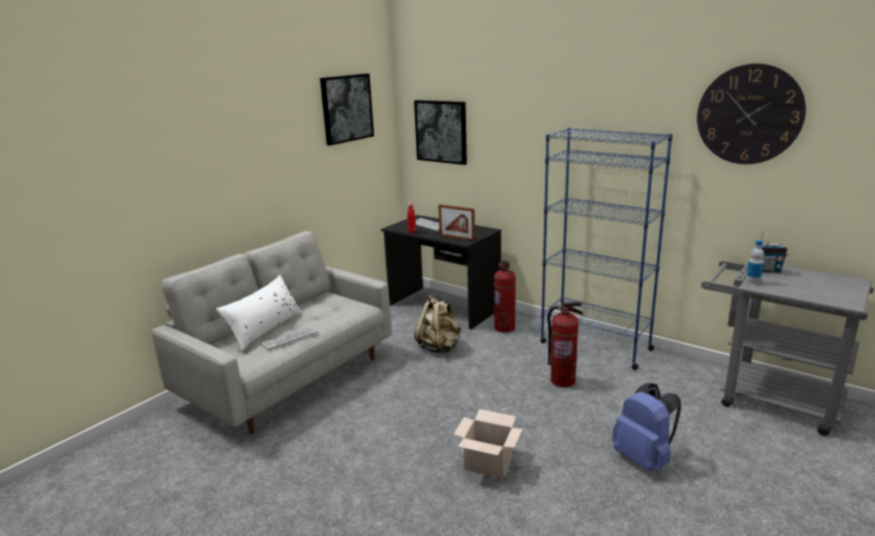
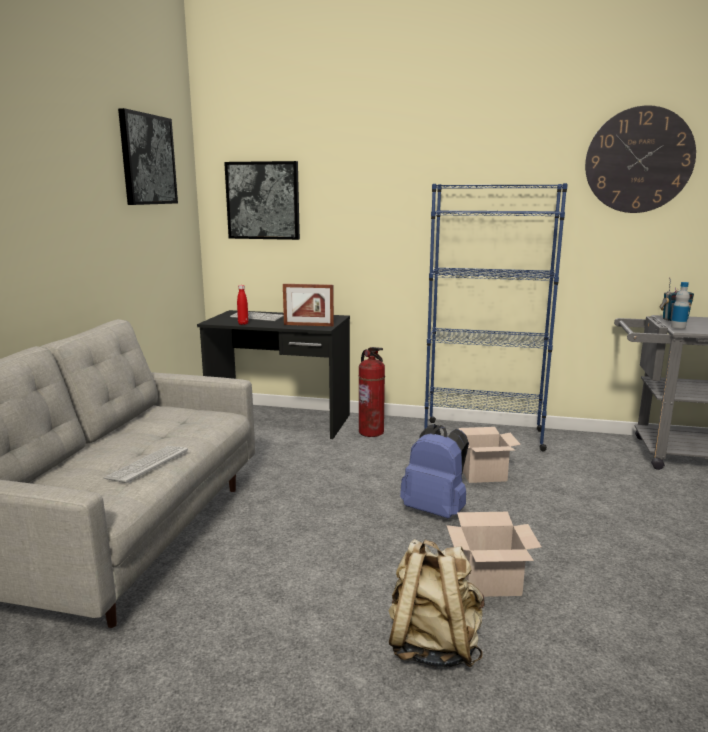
camera: 25 degrees left, 5 degrees down
white pillow [216,275,303,351] -> none
beige backpack [414,295,461,353] -> beige backpack moved to [388,539,485,668]
fire extinguisher [547,302,583,387] -> cardboard box [459,427,521,483]
blue backpack [612,383,681,471] -> blue backpack moved to [400,424,469,518]

